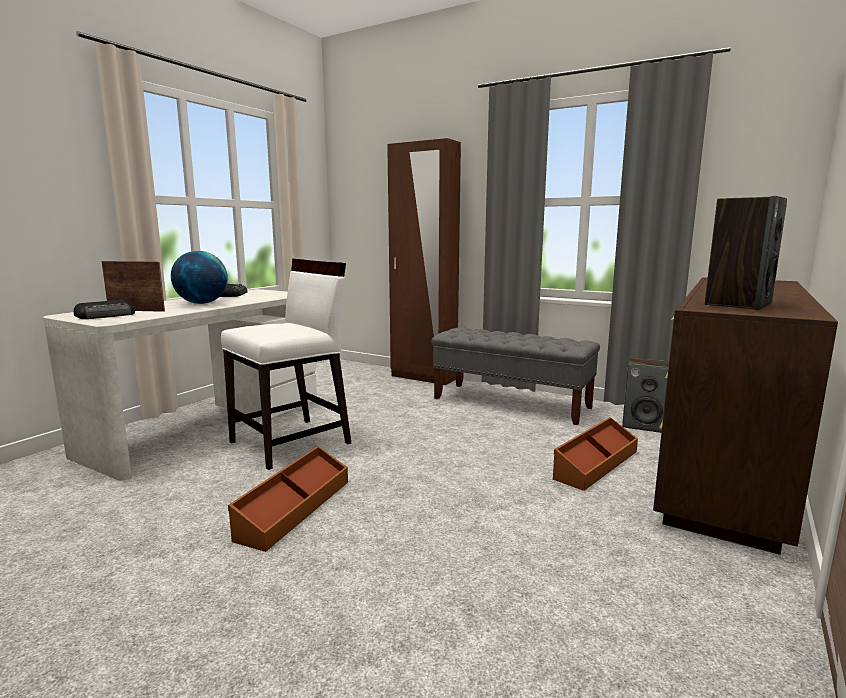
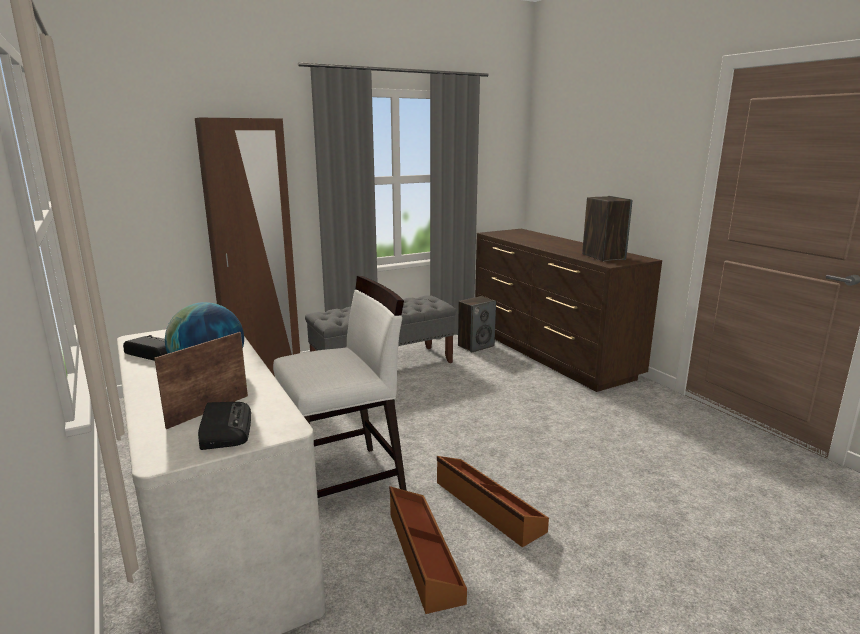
camera: 60 degrees left, 5 degrees up
white chair [221,259,351,470] -> white chair turned 75 degrees clockwise [273,276,407,498]
brown storage box [553,417,638,491] -> brown storage box moved to [389,486,467,614]

